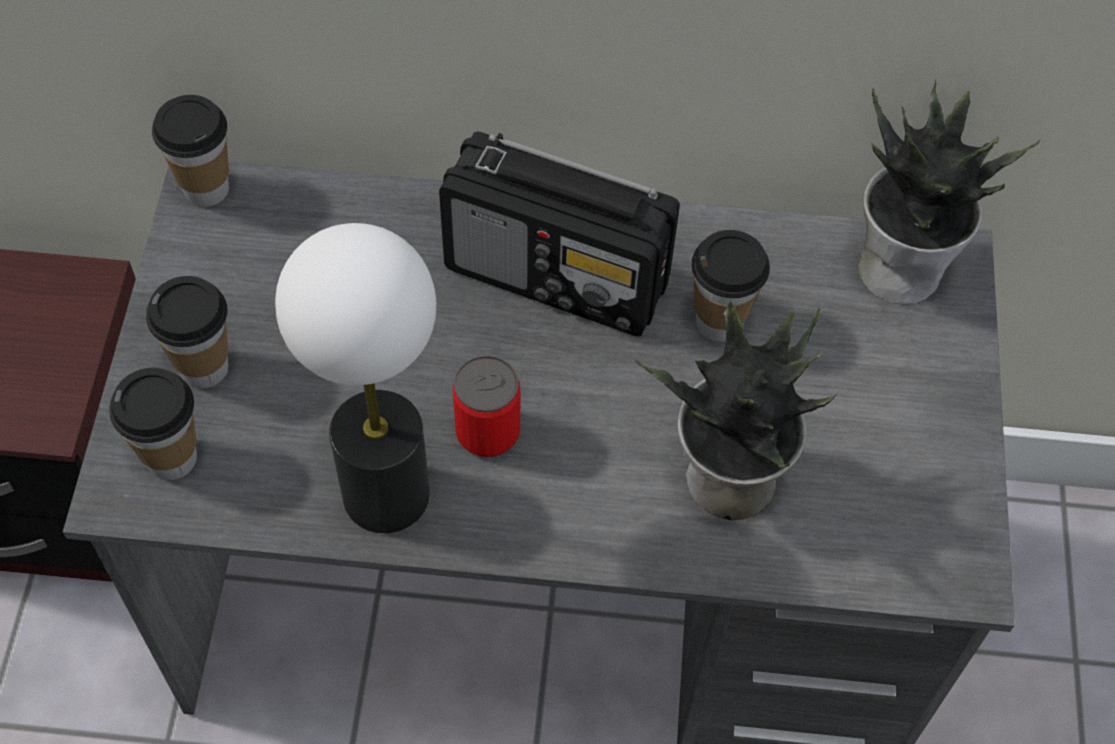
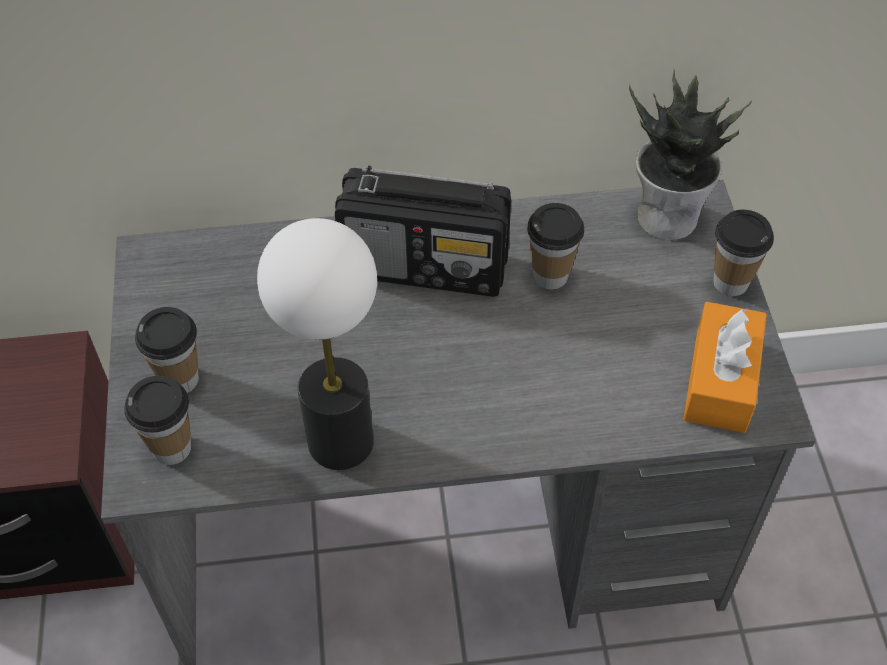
camera: 10 degrees left, 5 degrees down
cup [152,95,229,207] -> cup moved to [713,210,774,296]
can [453,355,520,457] -> none
potted plant [634,302,840,520] -> none
none -> orange tissue box [683,302,767,433]

